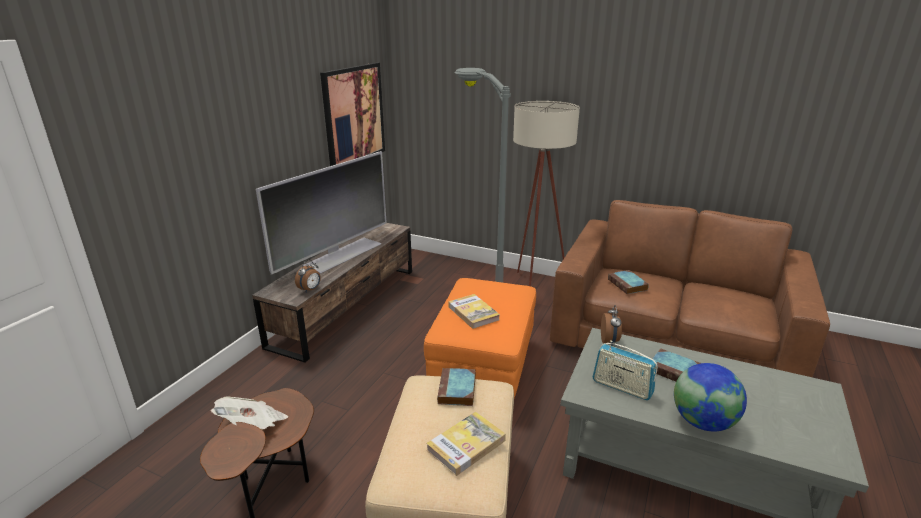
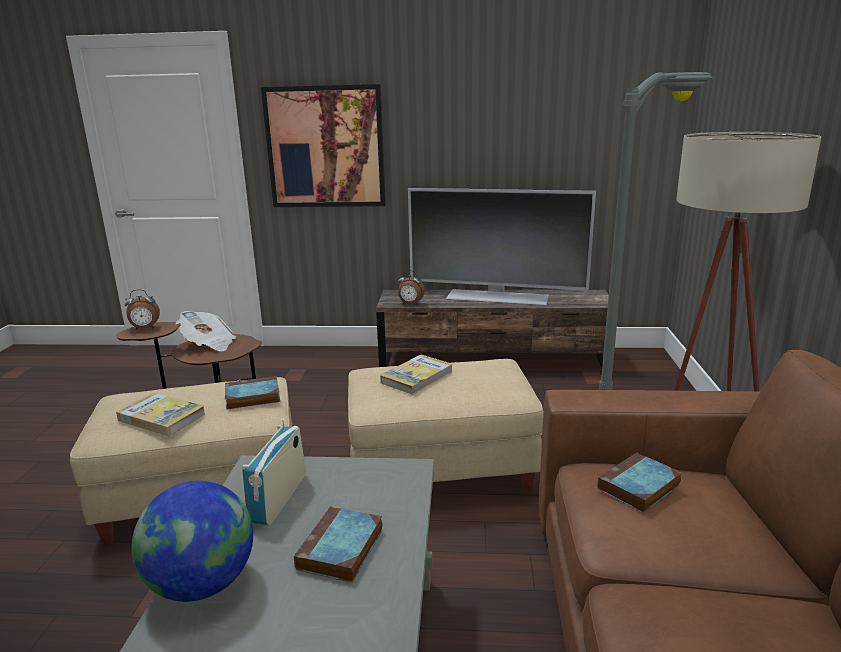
camera: 70 degrees right, 5 degrees down
picture [320,63,385,166] -> picture moved to [261,84,386,207]
orange ottoman [424,278,536,398] -> beige ottoman [348,359,543,493]
alarm clock [601,305,622,346] -> alarm clock moved to [125,289,160,330]

